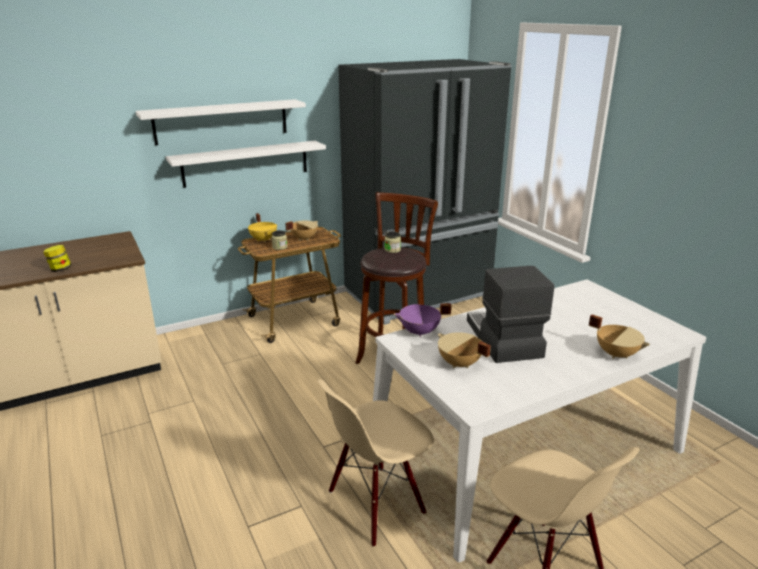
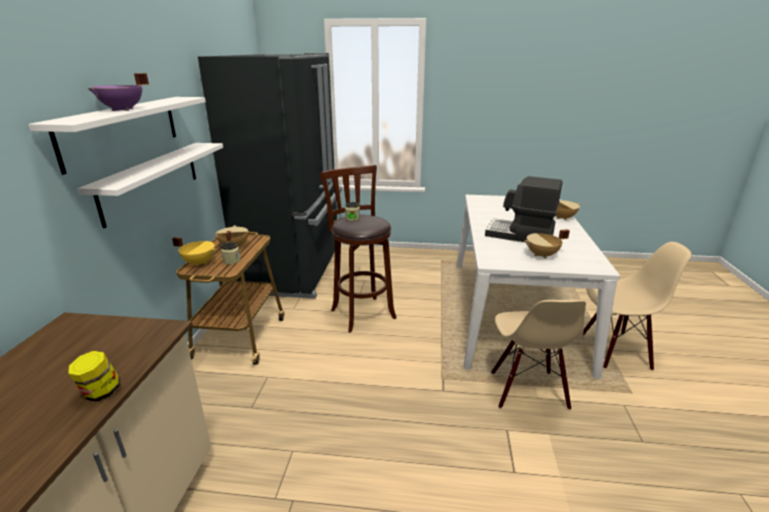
camera: 55 degrees left, 0 degrees up
purple cooking pot [394,303,451,337] -> purple cooking pot moved to [87,73,149,111]

